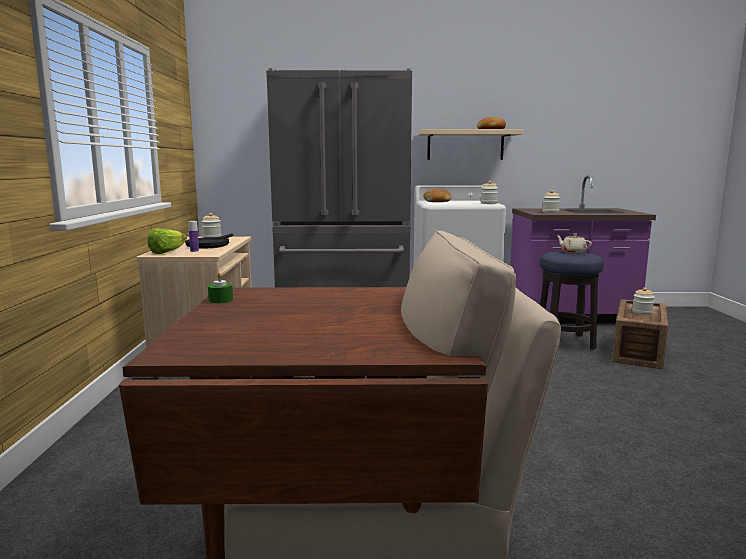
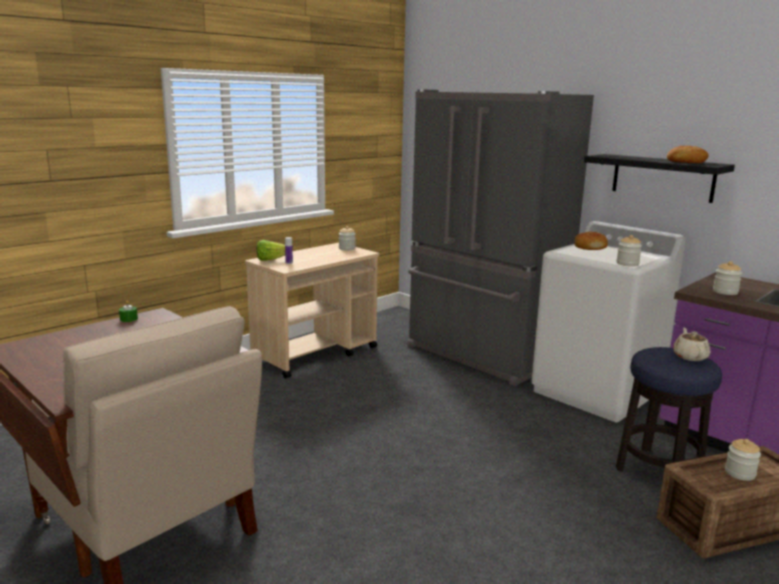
camera: 45 degrees right, 5 degrees up
black frying pan [185,233,233,249] -> none
beige shelf [417,129,524,160] -> black shelf [584,154,735,203]

